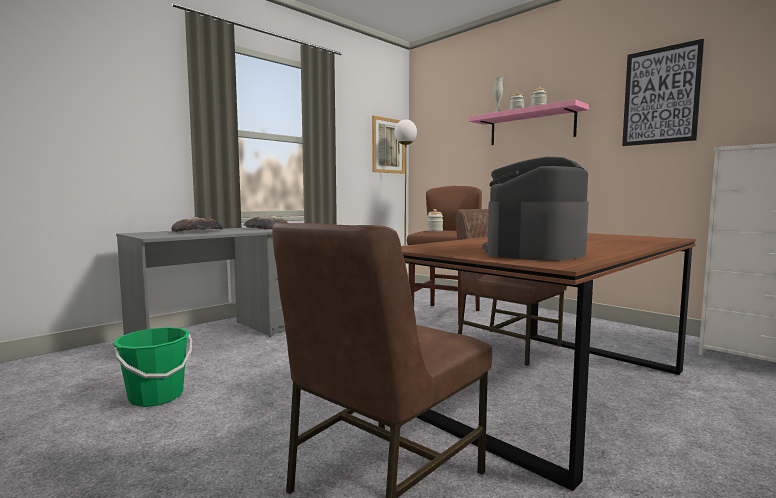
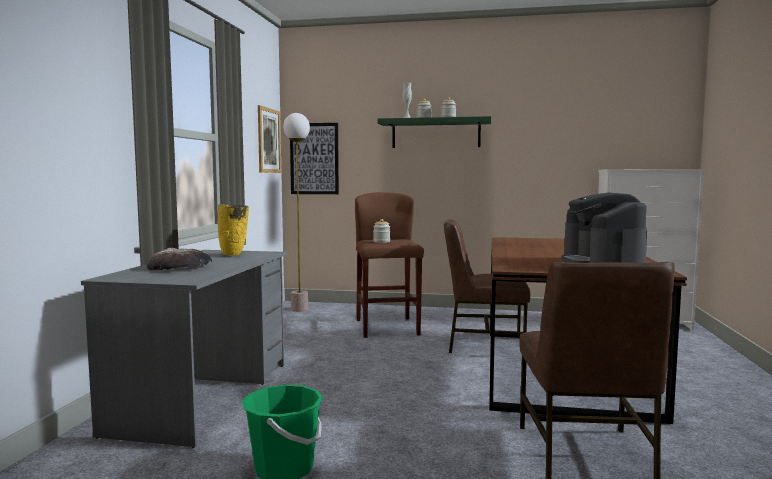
camera: 35 degrees left, 0 degrees up
bread [243,215,288,230] -> yellow vase [218,204,249,255]
pink shelf [468,99,589,145] -> green shelf [377,116,491,148]
picture [622,39,704,146] -> picture moved to [290,123,339,194]

